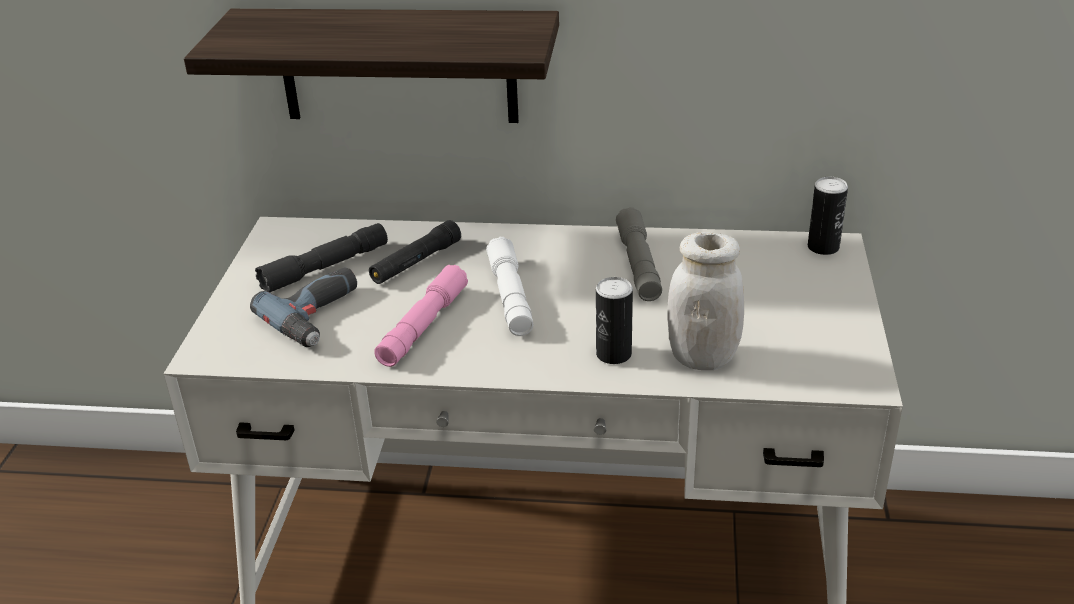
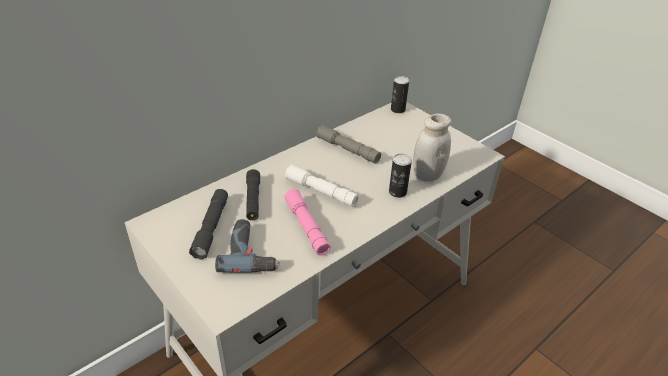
camera: 50 degrees left, 5 degrees up
shelf [184,9,559,123] -> none

